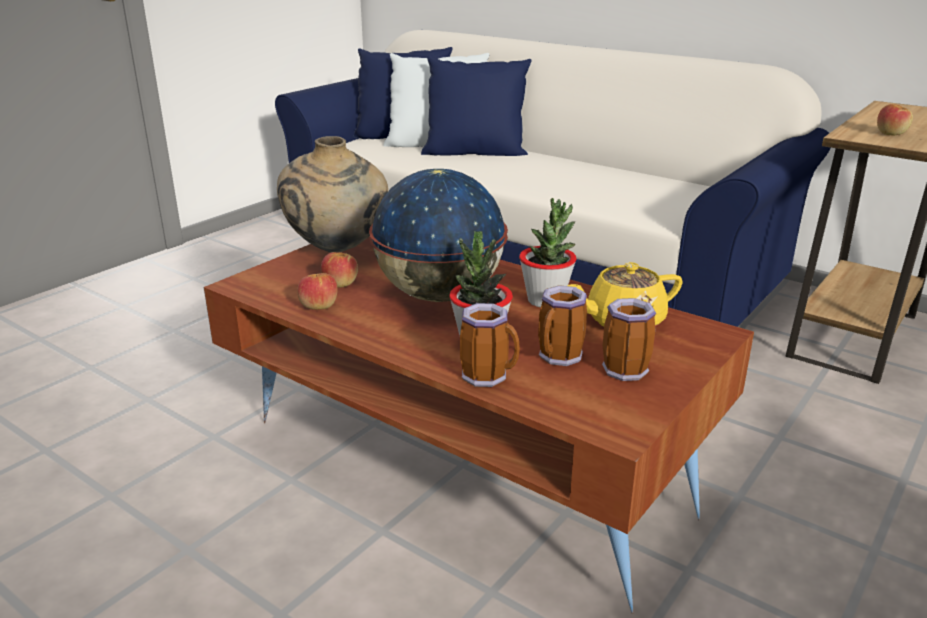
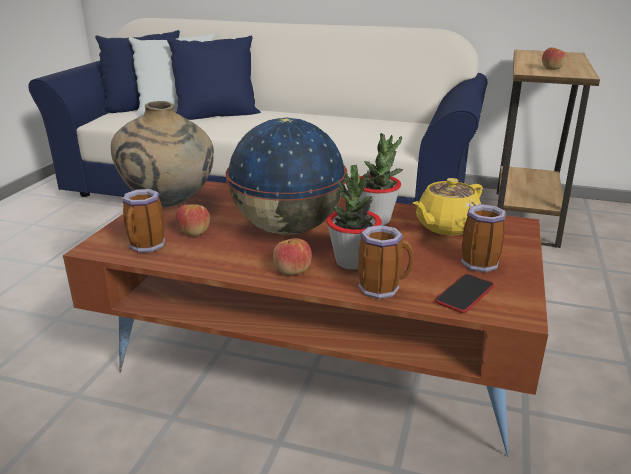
camera: 20 degrees left, 0 degrees up
apple [297,273,338,310] -> apple moved to [273,238,312,275]
mug [538,285,587,366] -> mug moved to [122,189,165,253]
none -> phone [435,274,494,313]

